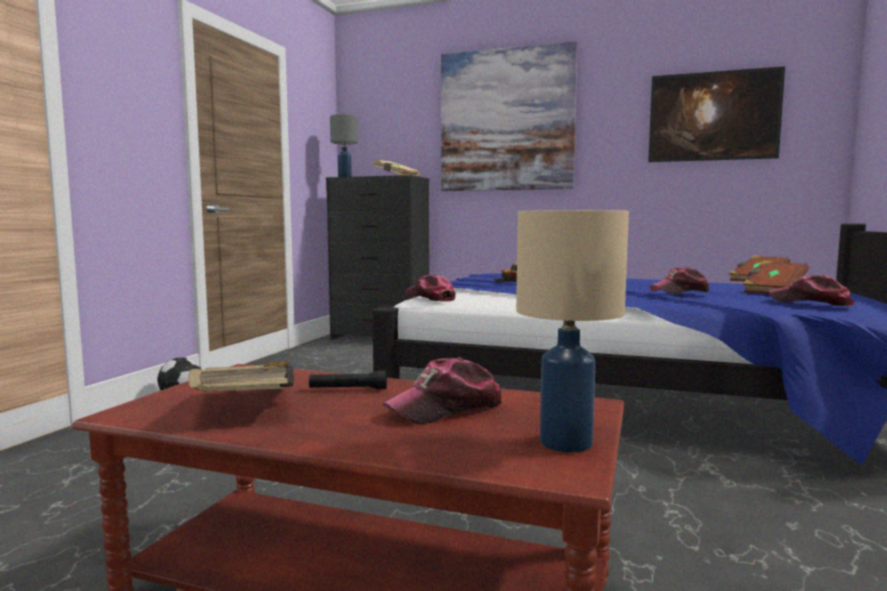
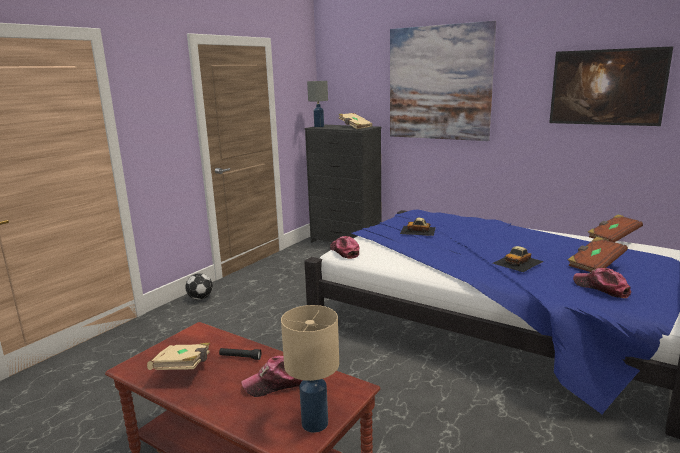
camera: 15 degrees right, 10 degrees up
cap [649,267,709,294] -> toy car [493,246,544,272]

